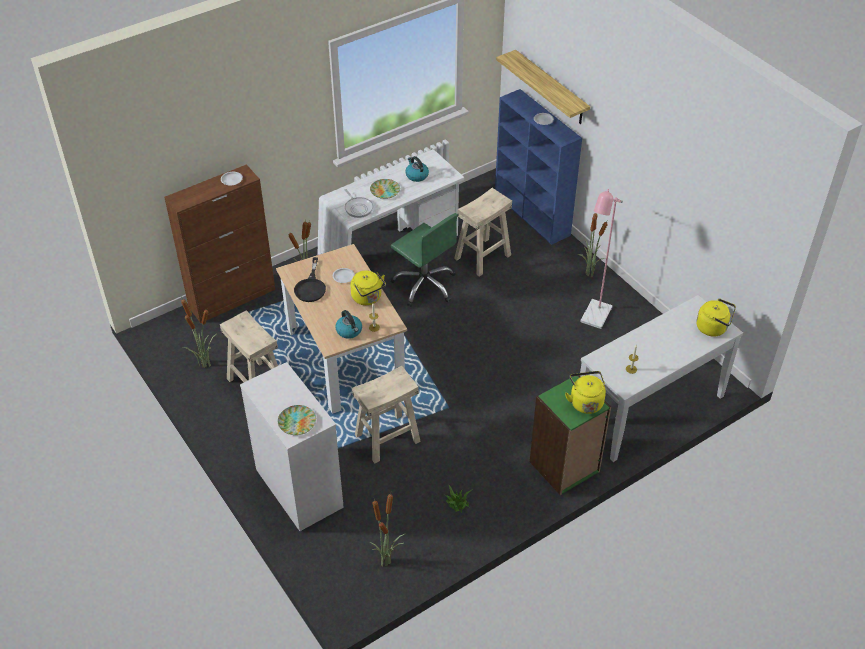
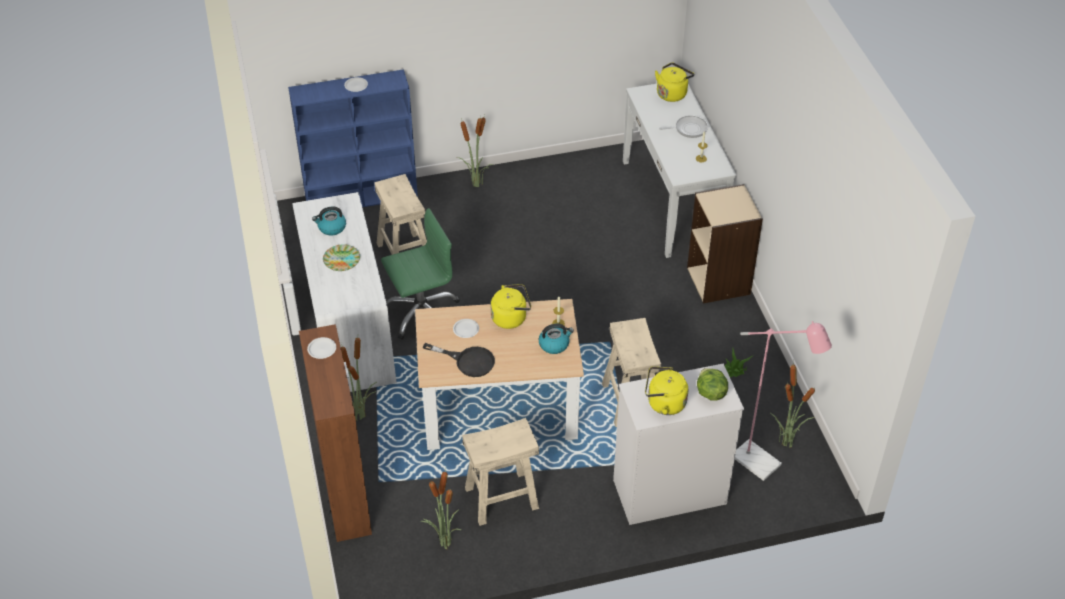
camera: 70 degrees left, 0 degrees up
plate [278,405,316,435] -> lettuce [697,368,728,401]
frying pan [344,189,373,218] -> frying pan moved to [659,115,708,138]
shelf [496,50,590,124] -> none
green bookcase [530,376,611,495] -> beige bookcase [687,184,763,303]
yellow kettle [565,371,606,414] -> yellow kettle moved to [645,367,688,415]
pink floor lamp [580,189,623,329] -> pink floor lamp moved to [735,321,832,481]

